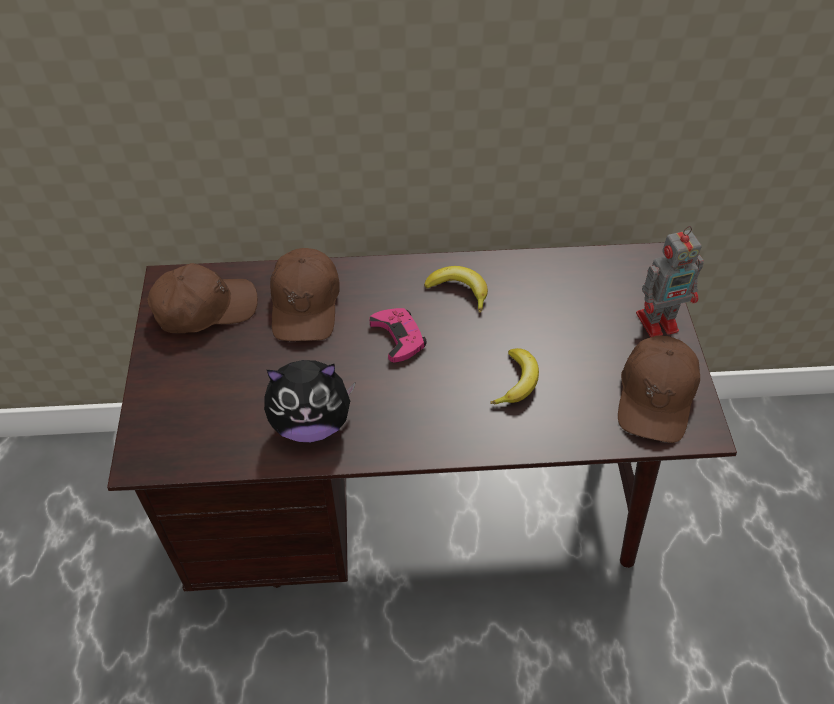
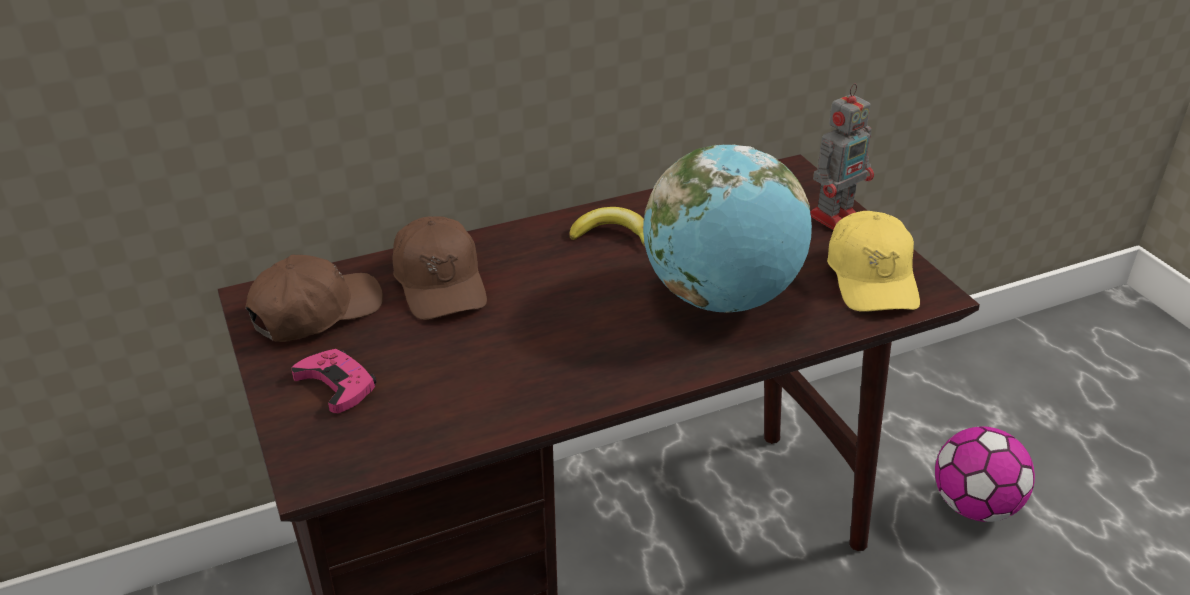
camera: 20 degrees left, 15 degrees down
plush toy [264,360,356,442] -> none
pink game controller [370,308,427,363] -> pink game controller moved to [291,349,377,413]
banana [490,348,539,404] -> globe [643,144,812,313]
brown cap [618,335,700,443] -> yellow cap [827,211,920,312]
none -> football [935,426,1035,522]

